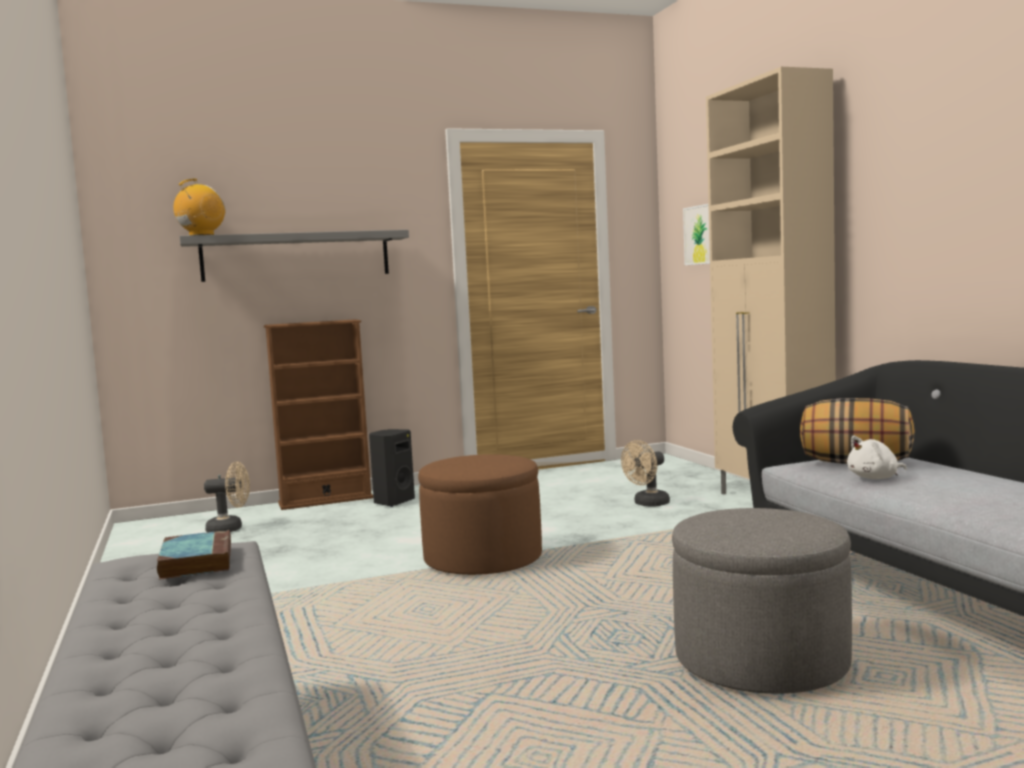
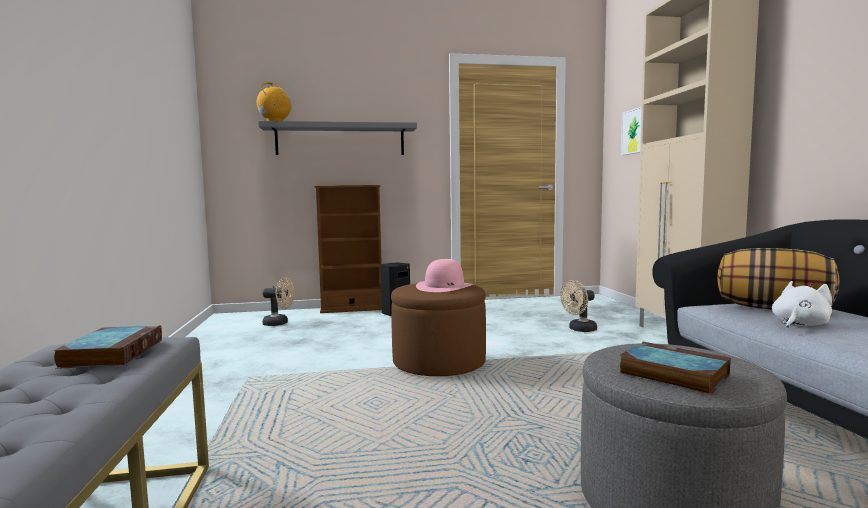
camera: 10 degrees right, 0 degrees up
white plush toy [847,436,907,479] -> white plush toy turned 150 degrees clockwise [772,281,832,328]
none -> pink hat [416,259,473,292]
none -> book [619,342,731,395]

